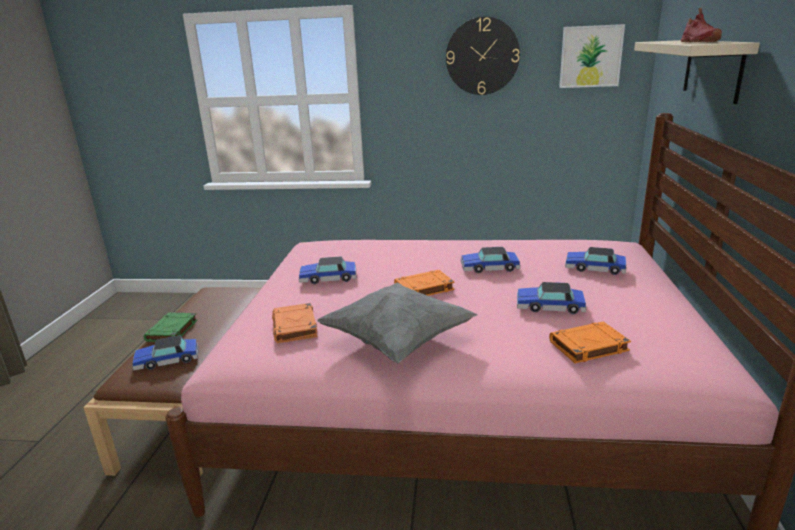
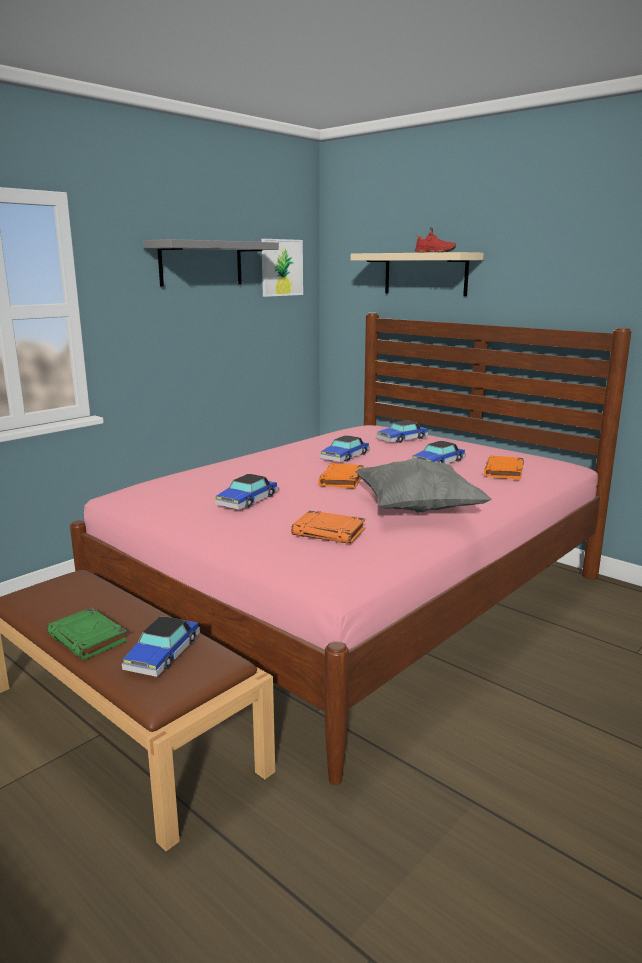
camera: 55 degrees left, 5 degrees down
wall clock [446,17,520,95] -> grey shelf [143,239,279,286]

